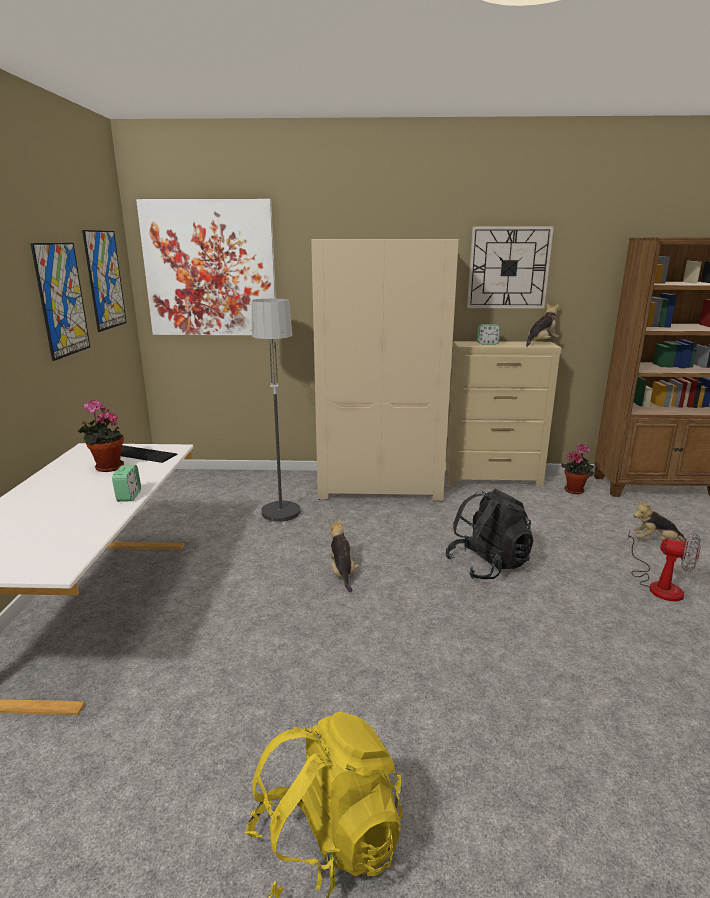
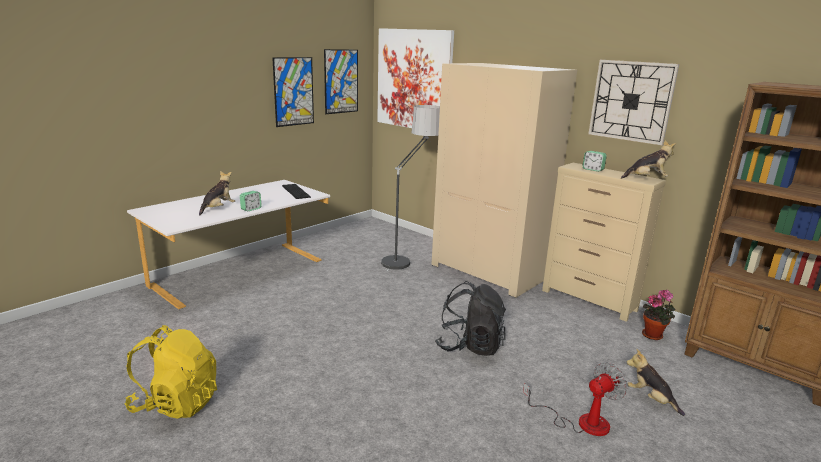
camera: 40 degrees right, 0 degrees up
potted plant [78,399,124,472] -> none
plush toy [329,519,359,593] -> plush toy moved to [199,171,235,215]
fan [627,530,701,601] -> fan turned 105 degrees counterclockwise [523,362,627,436]

